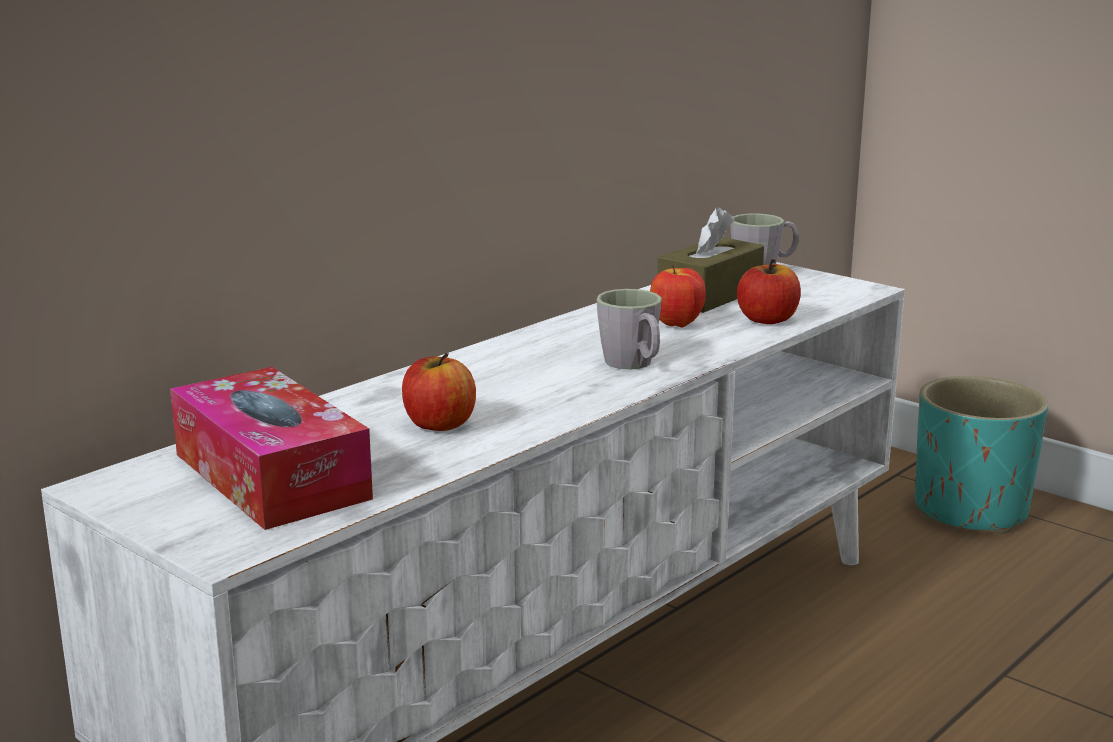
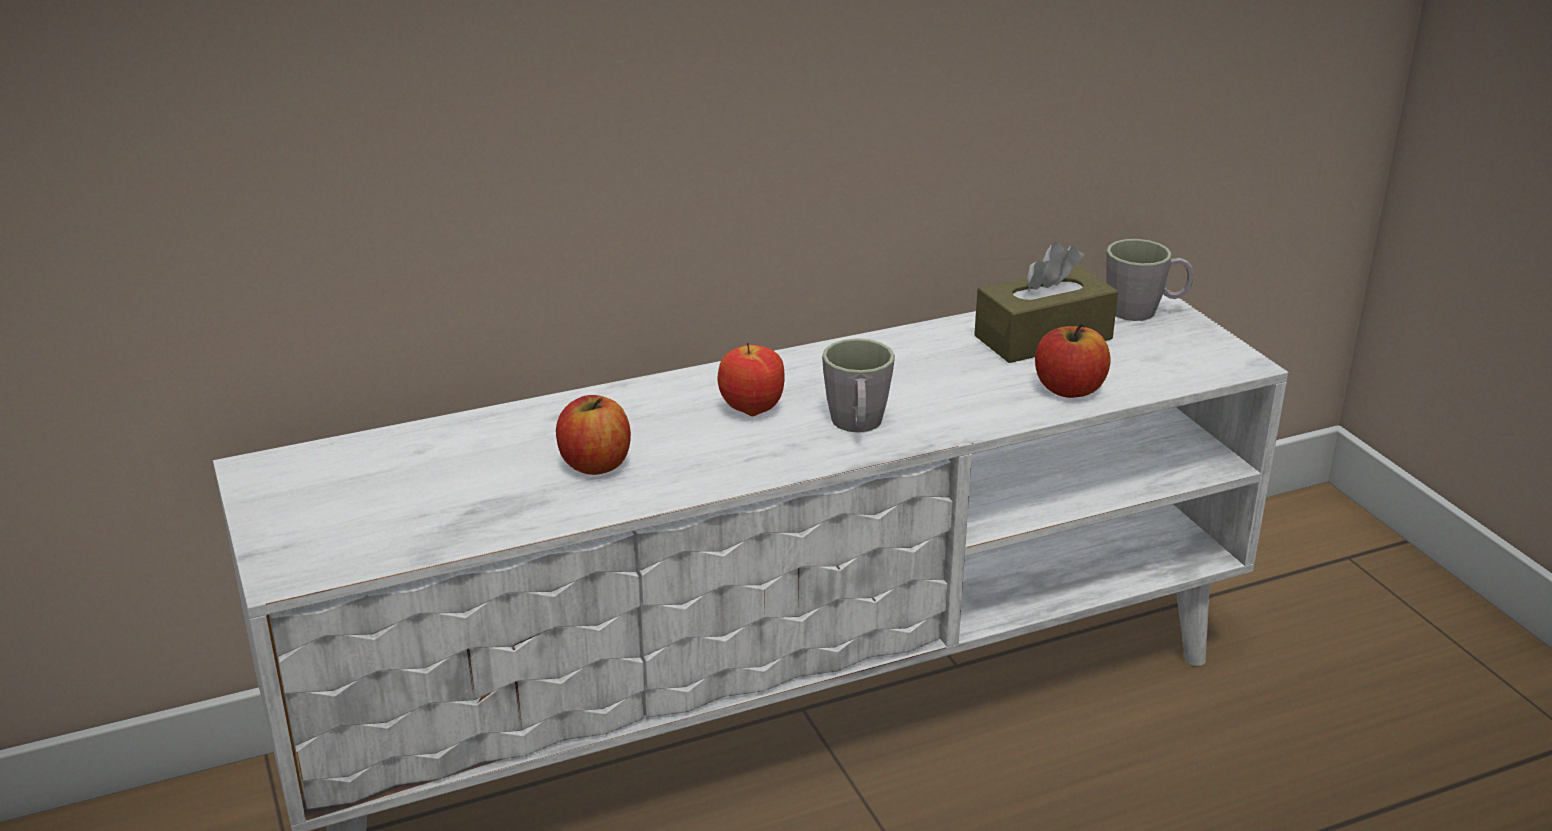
camera: 25 degrees right, 10 degrees up
tissue box [170,367,373,530] -> none
apple [650,265,706,328] -> apple moved to [717,343,784,416]
turquoise planter [915,376,1048,534] -> none

